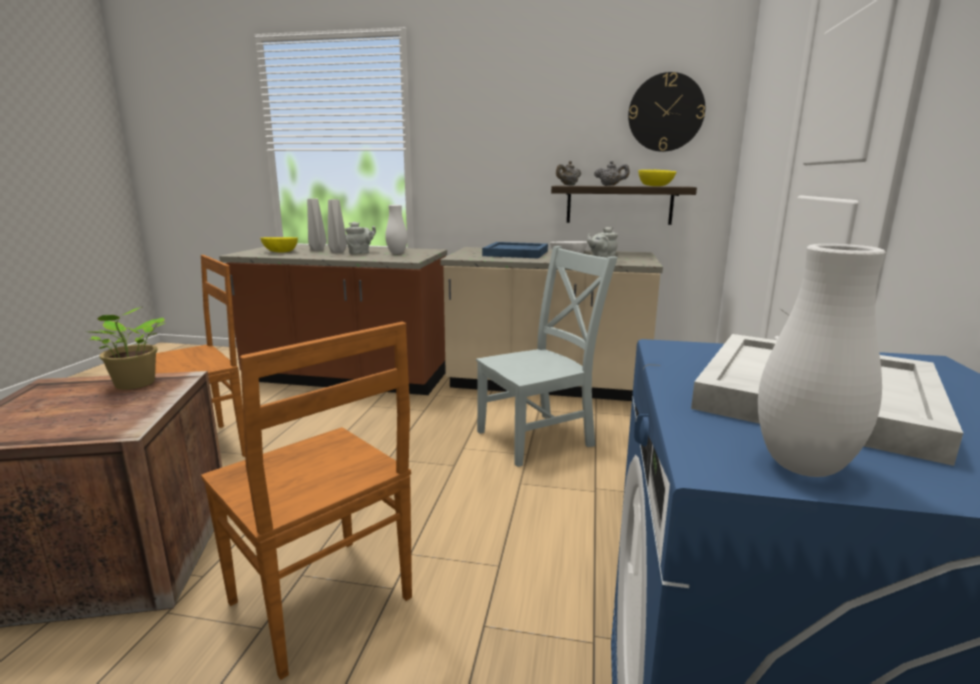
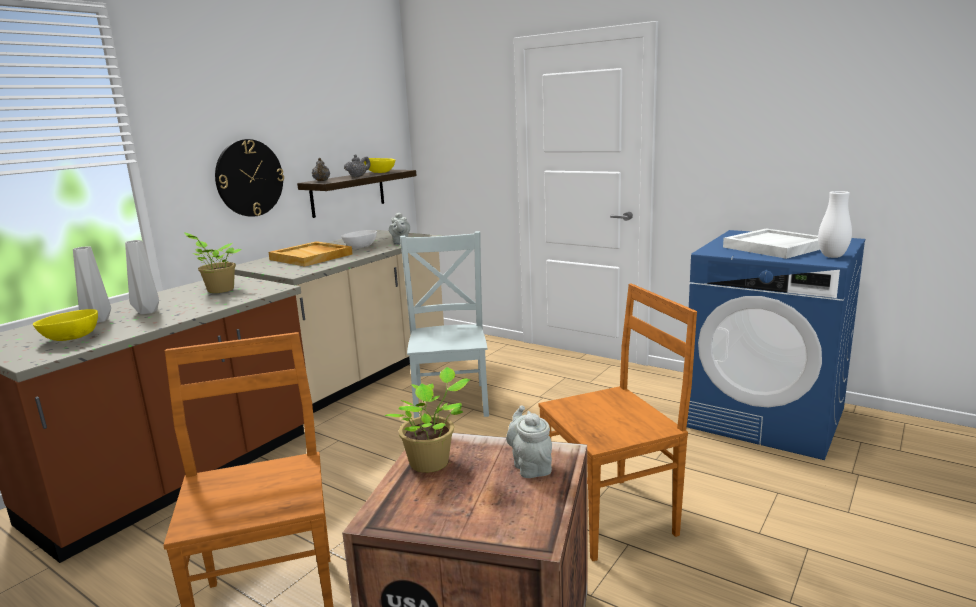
camera: 65 degrees left, 0 degrees up
grey teapot [345,221,376,254] -> grey teapot moved to [506,405,552,478]
white vase [385,205,408,254] -> potted plant [184,232,242,293]
blue tray [482,242,548,259] -> beige tray [269,241,352,267]
wall clock [628,72,705,152] -> wall clock moved to [215,139,284,217]

